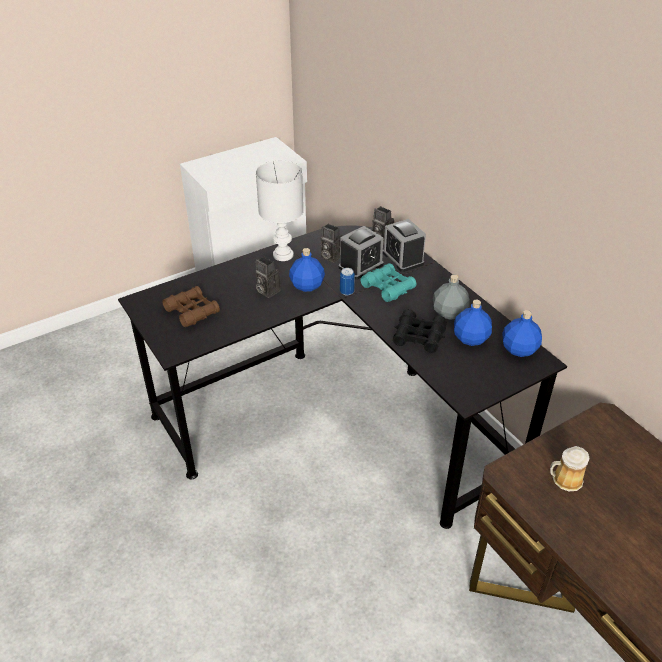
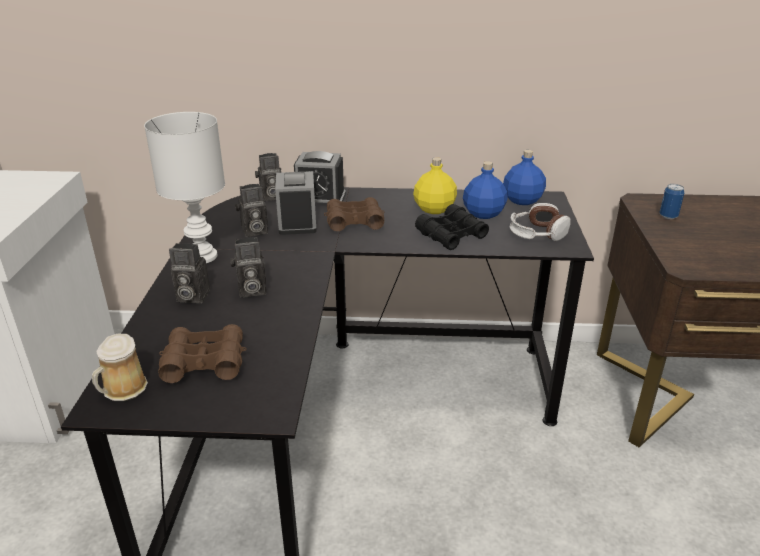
camera: 55 degrees left, 10 degrees down
blue bottle [289,248,325,292] -> none
can [340,268,355,295] -> can moved to [660,184,684,219]
turquoise binoculars [361,263,417,302] -> brown binoculars [324,197,384,231]
grey bottle [433,275,470,320] -> yellow bottle [413,157,457,214]
mug [550,446,590,491] -> mug moved to [92,334,148,401]
none -> camera [169,243,210,303]
none -> headphones [510,203,571,241]

